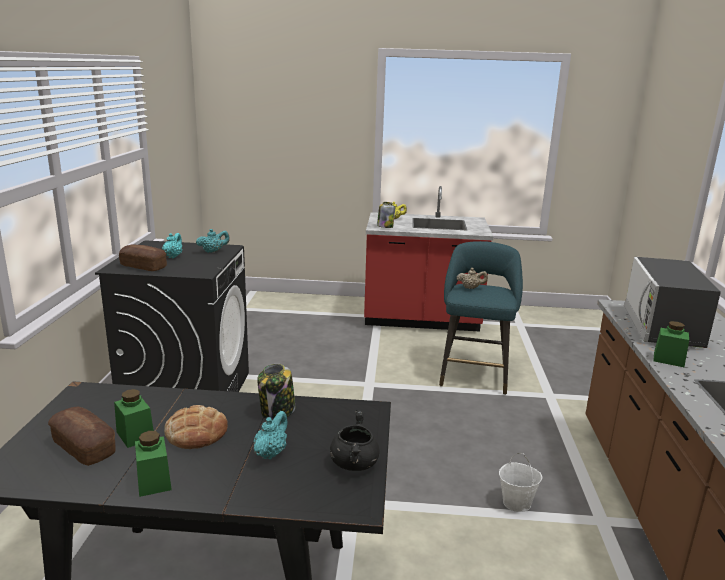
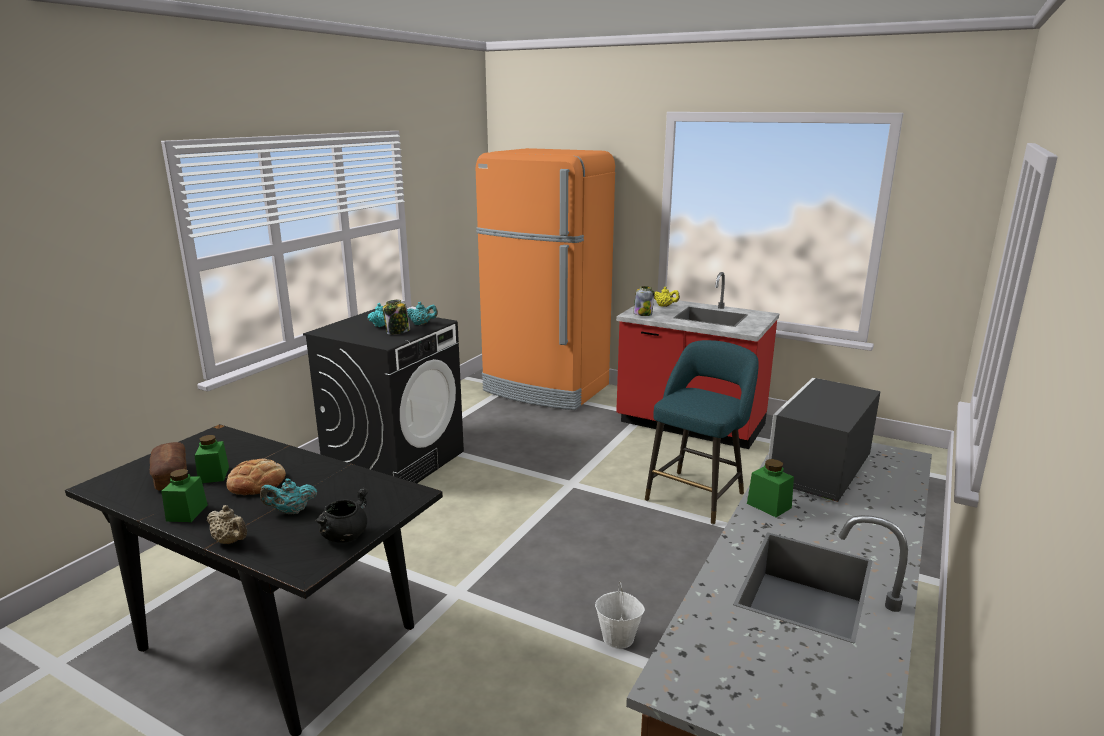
camera: 25 degrees right, 0 degrees up
bread [119,245,167,271] -> none
turquoise teapot [254,411,287,460] -> turquoise teapot turned 150 degrees counterclockwise [260,479,317,514]
jar [257,364,295,420] -> jar moved to [383,300,410,335]
beige teapot [457,268,488,289] -> beige teapot moved to [207,505,247,544]
none -> orange fridge [476,148,615,410]

